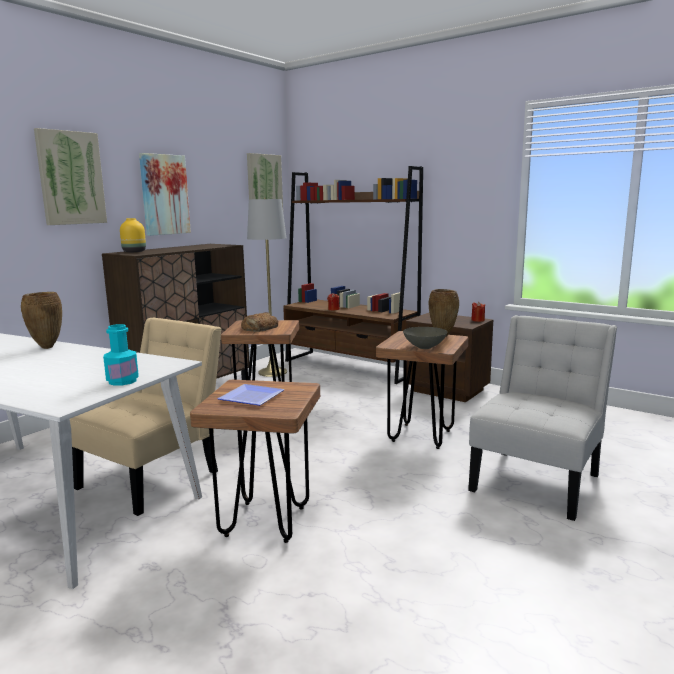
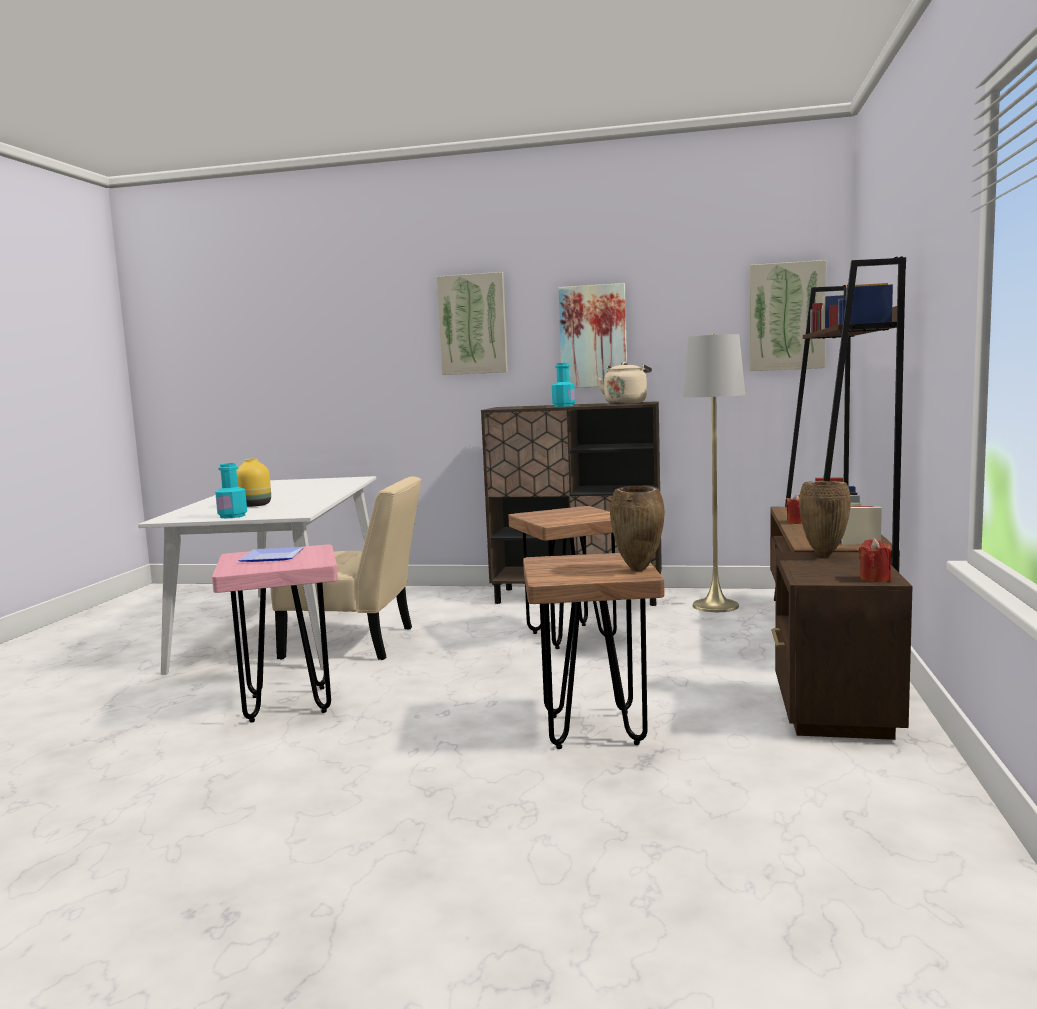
camera: 65 degrees right, 5 degrees down
brown vase [21,292,62,349] -> brown vase moved to [799,481,851,557]
yellow vase [120,218,146,252] -> yellow vase moved to [236,459,271,507]
brown stool [190,380,320,543] -> pink stool [212,545,338,723]
bread [241,312,278,332] -> none
grey bowl [403,327,447,349] -> none
white chair [468,315,617,521] -> none
none -> turquoise bottle [552,363,575,407]
none -> beige kettle [597,362,652,404]

